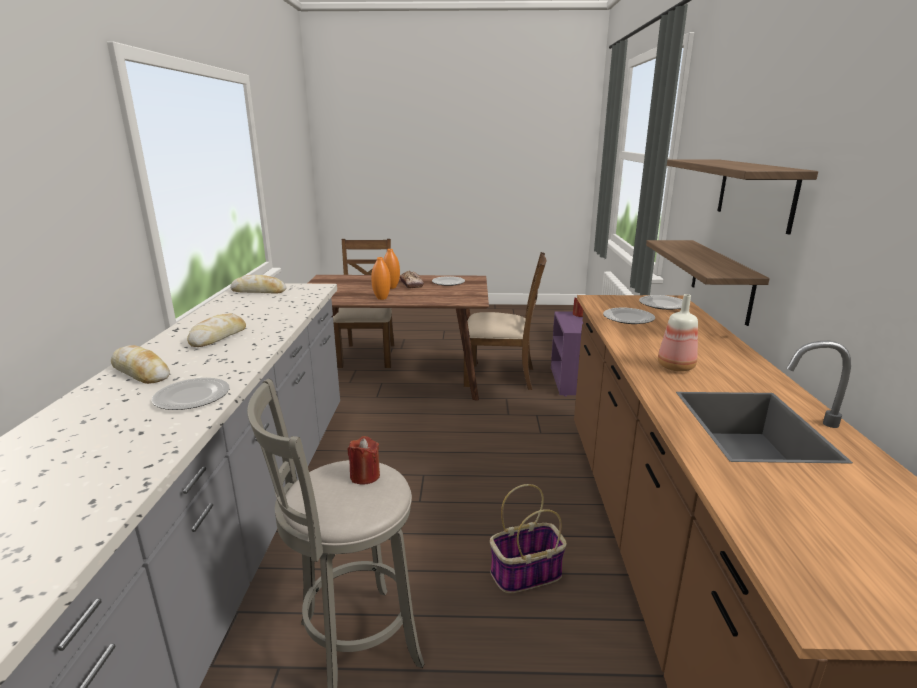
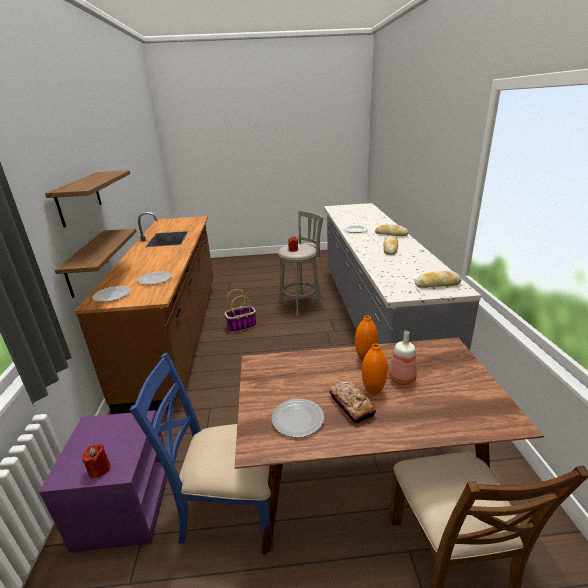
camera: 175 degrees right, 5 degrees up
brown chair [464,252,547,390] -> blue chair [130,352,274,549]
bottle [658,294,698,372] -> bottle moved to [389,331,417,385]

